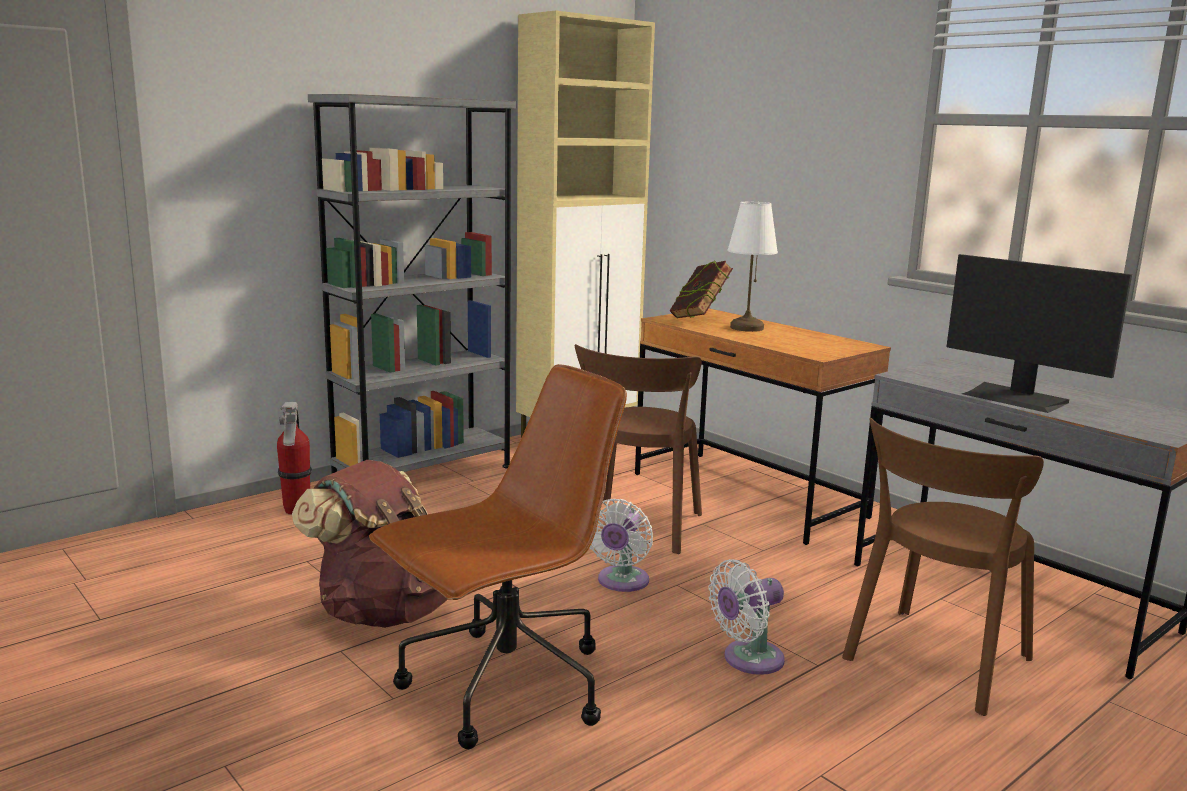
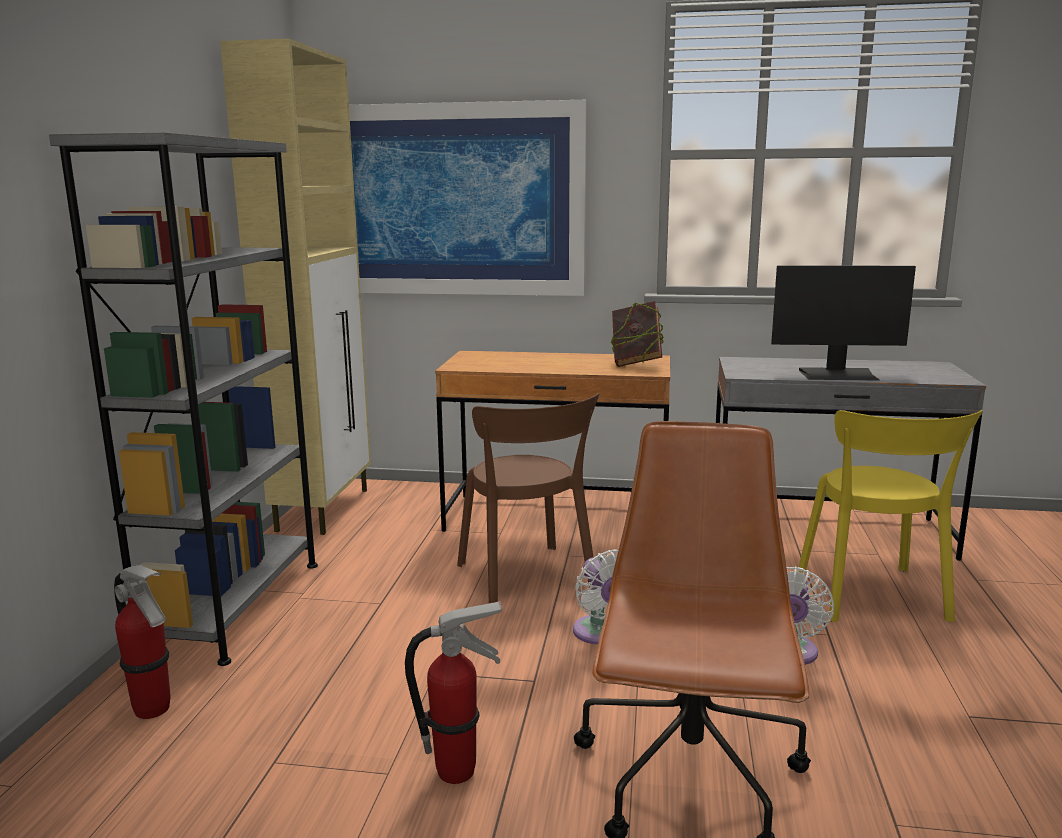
camera: 40 degrees left, 0 degrees up
brown backpack [292,460,447,628] -> fire extinguisher [405,601,502,784]
book [670,261,733,318] -> book moved to [610,301,664,367]
white table lamp [728,202,778,332] -> none
brown chair [842,418,1044,716] -> yellow chair [798,410,983,622]
none -> picture [349,100,587,296]

